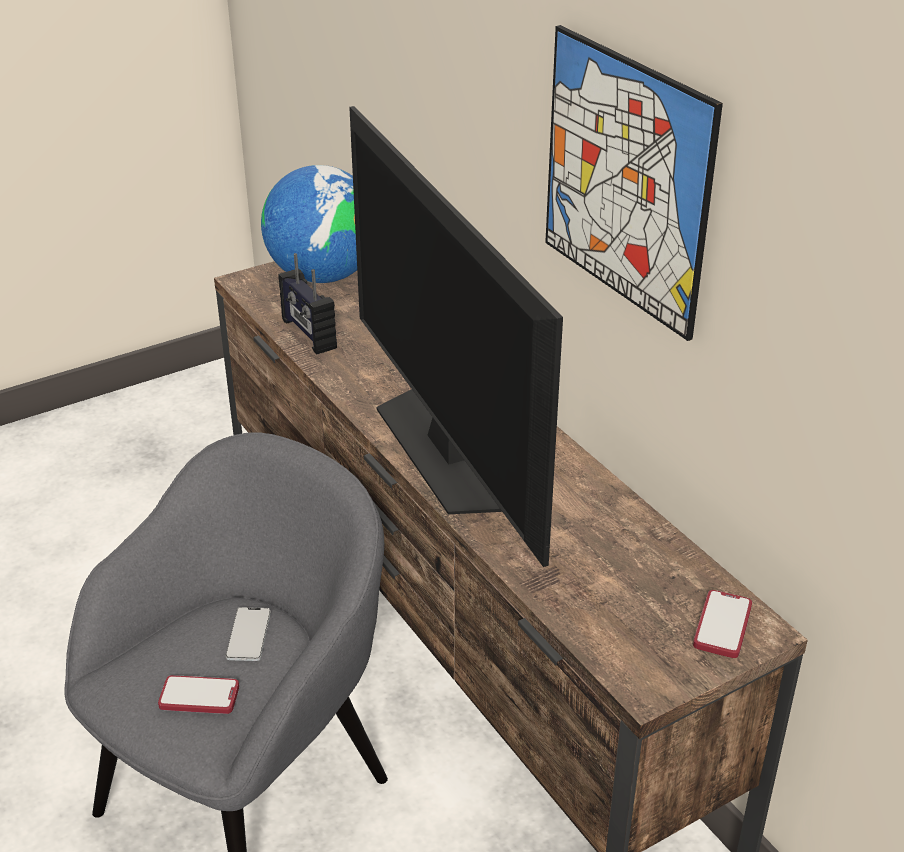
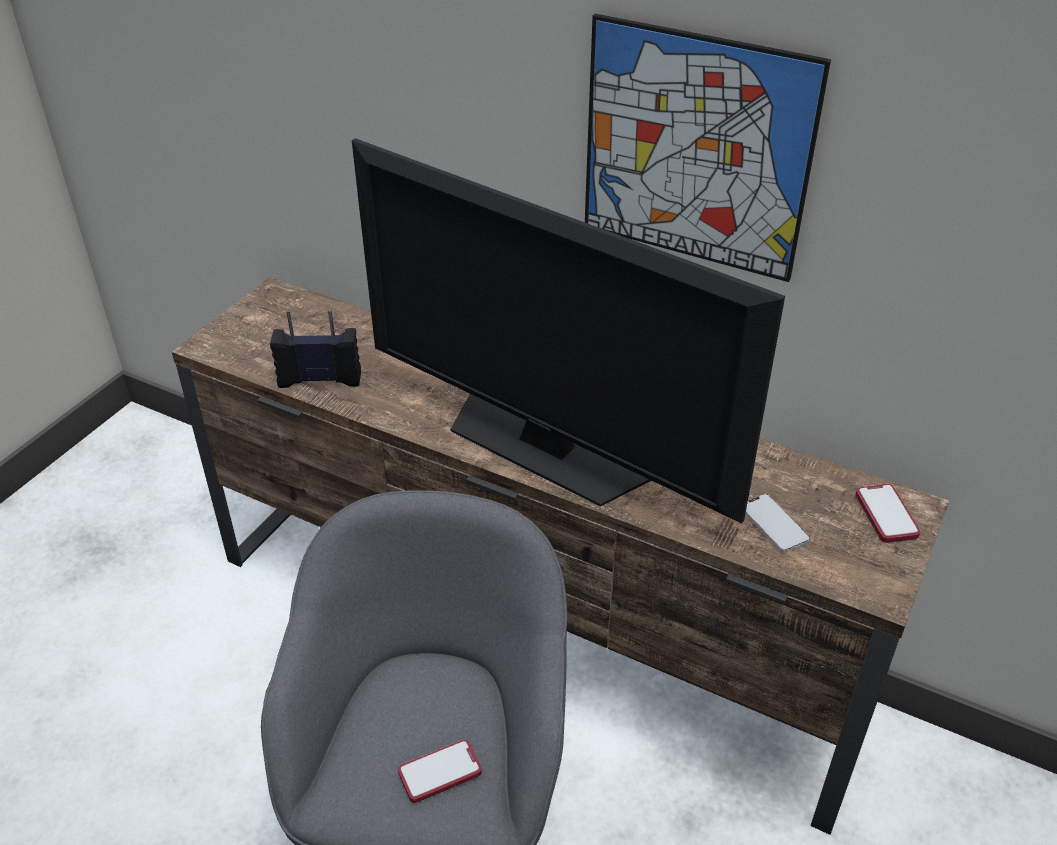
camera: 30 degrees left, 5 degrees up
phone [226,607,271,661] -> phone moved to [745,494,810,553]
globe [261,165,357,283] -> none
radio [278,253,337,354] -> radio turned 150 degrees clockwise [270,310,361,388]

